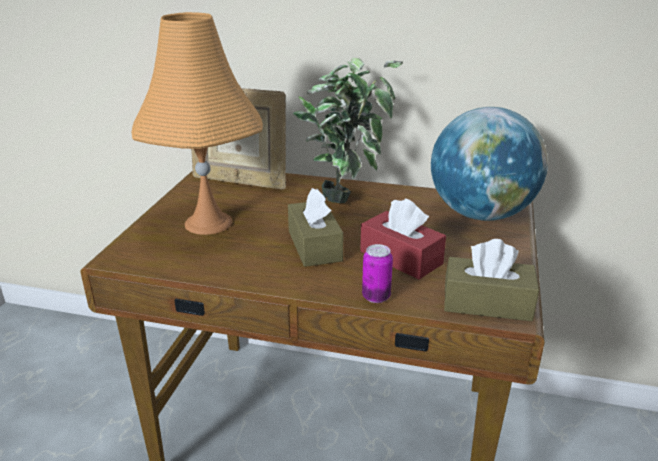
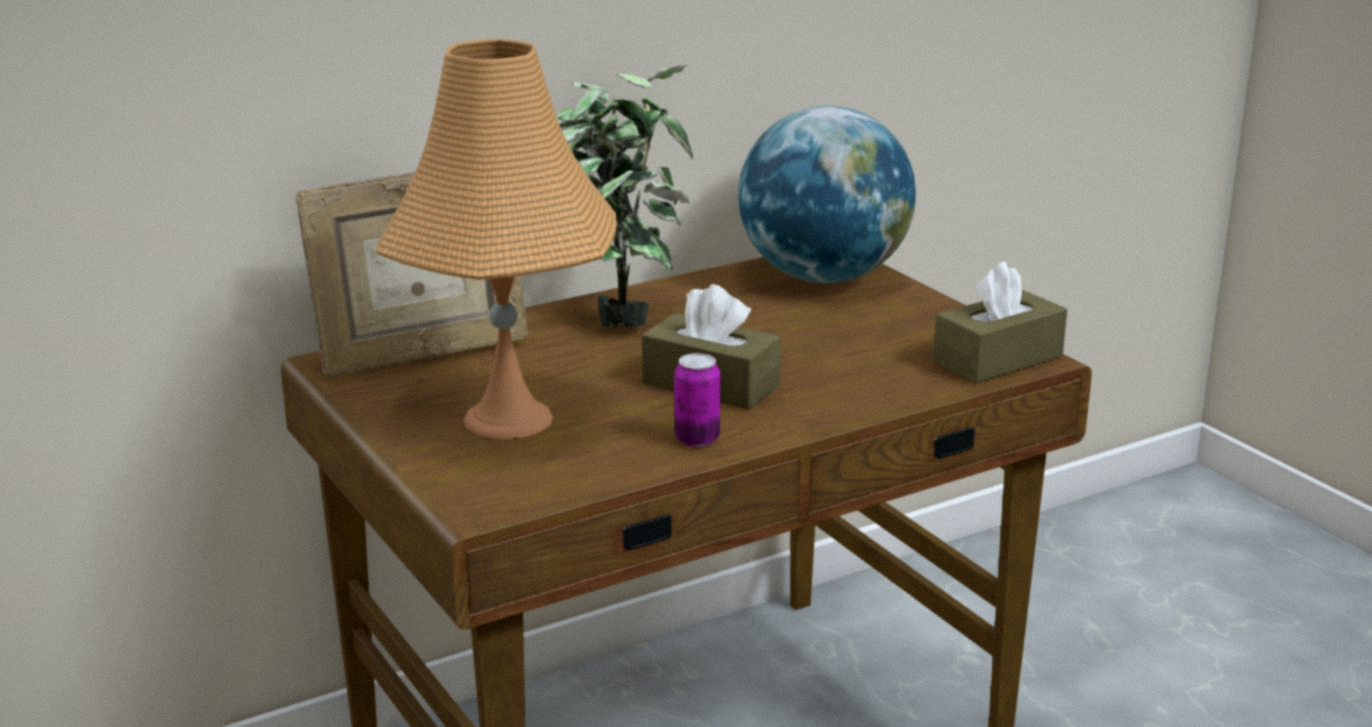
camera: 45 degrees left, 5 degrees down
red tissue box [360,199,446,280] -> none
can [362,244,393,303] -> can moved to [674,353,720,447]

